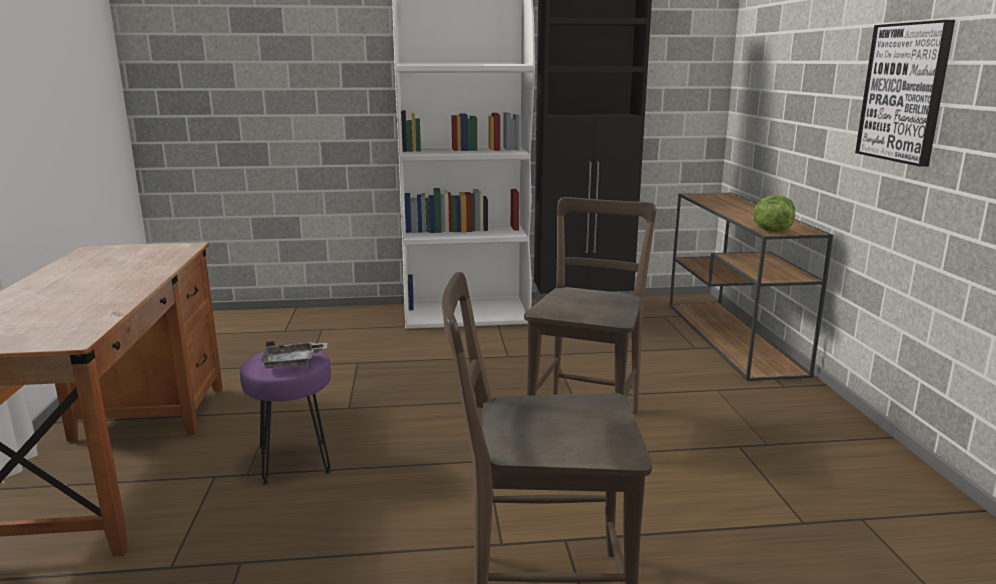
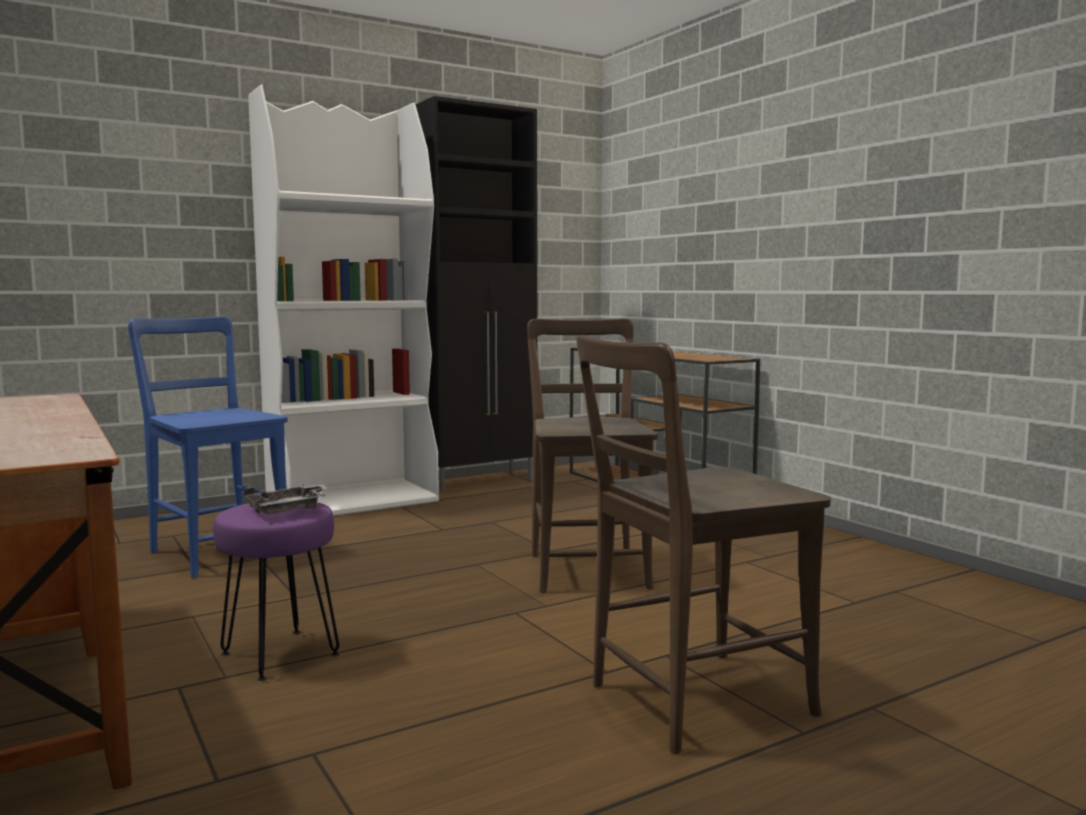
camera: 25 degrees left, 10 degrees down
lettuce [754,195,795,232] -> none
picture [855,20,955,167] -> none
none -> blue chair [128,316,288,578]

